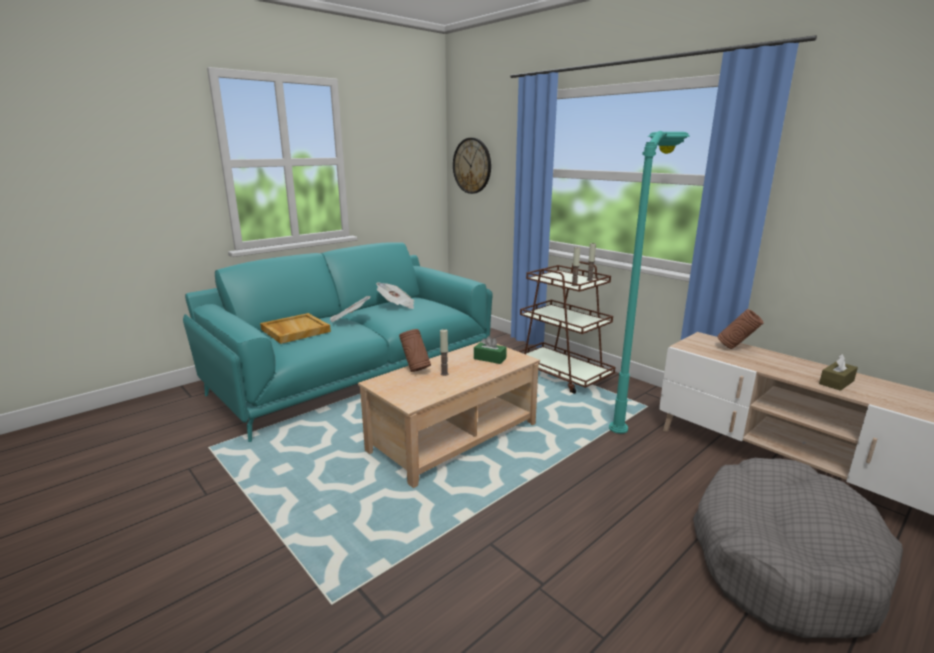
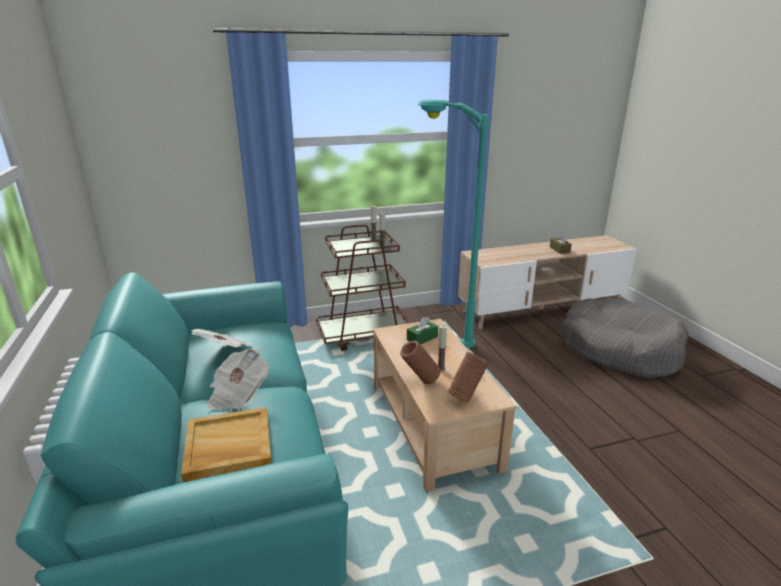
camera: 65 degrees left, 5 degrees up
wall clock [453,138,491,194] -> none
brown vase [717,309,763,349] -> brown vase moved to [448,352,489,402]

